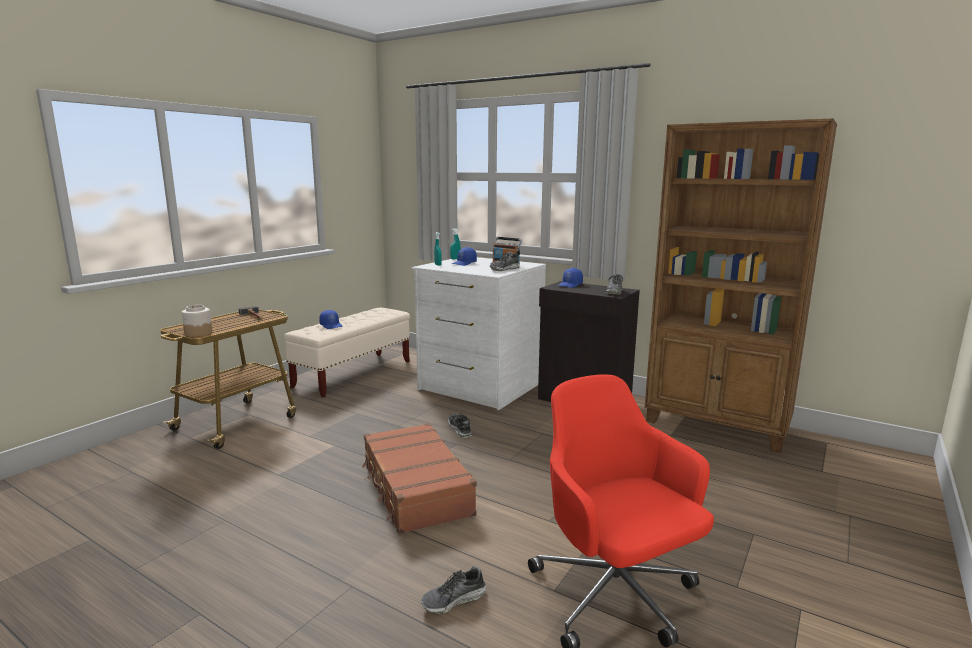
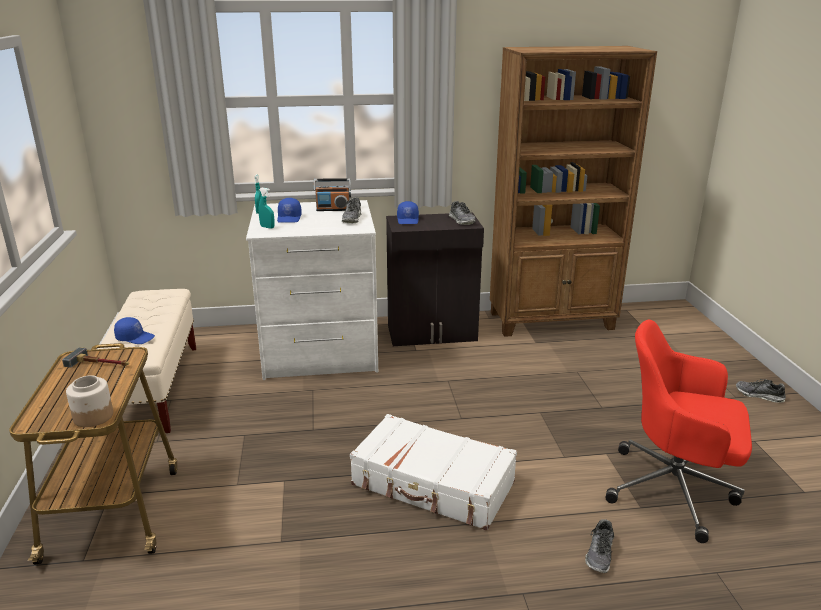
camera: 40 degrees left, 10 degrees up
brown suitcase [362,423,477,534] -> white suitcase [350,414,517,531]
shoe [448,413,472,438] -> shoe moved to [736,379,786,403]

